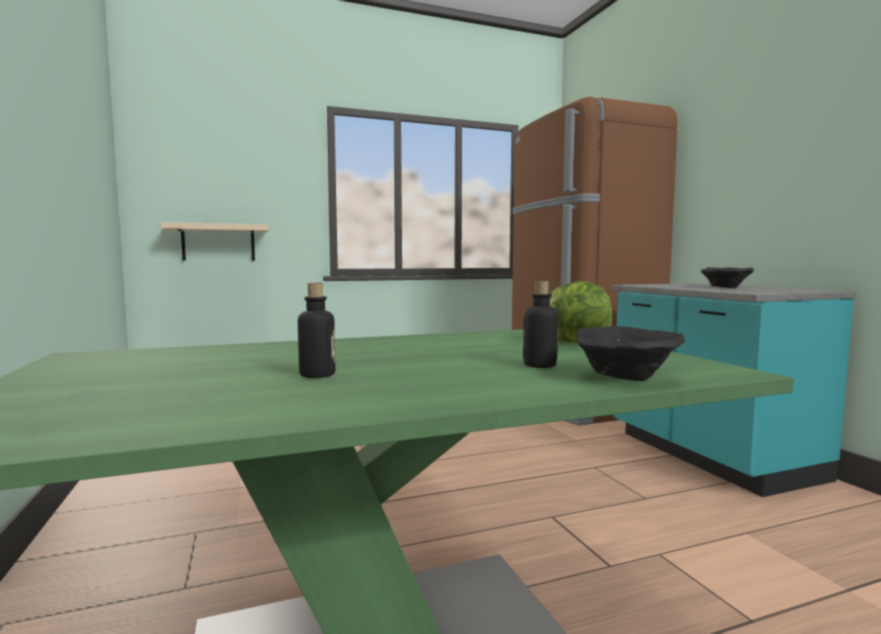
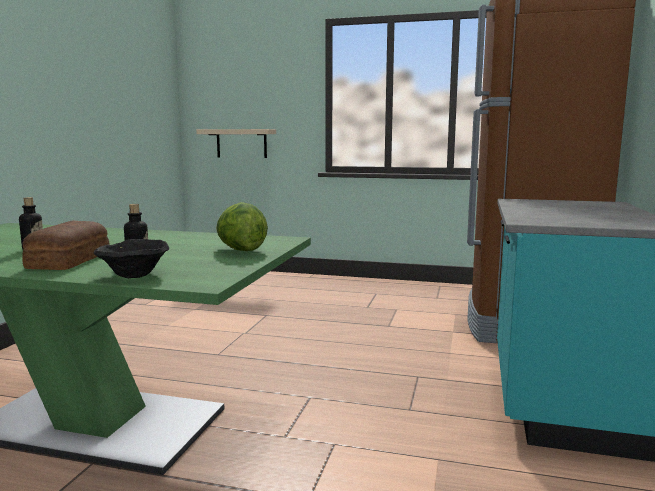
camera: 35 degrees right, 5 degrees up
black bowl [701,267,754,288] -> none
none -> bread [22,220,110,270]

